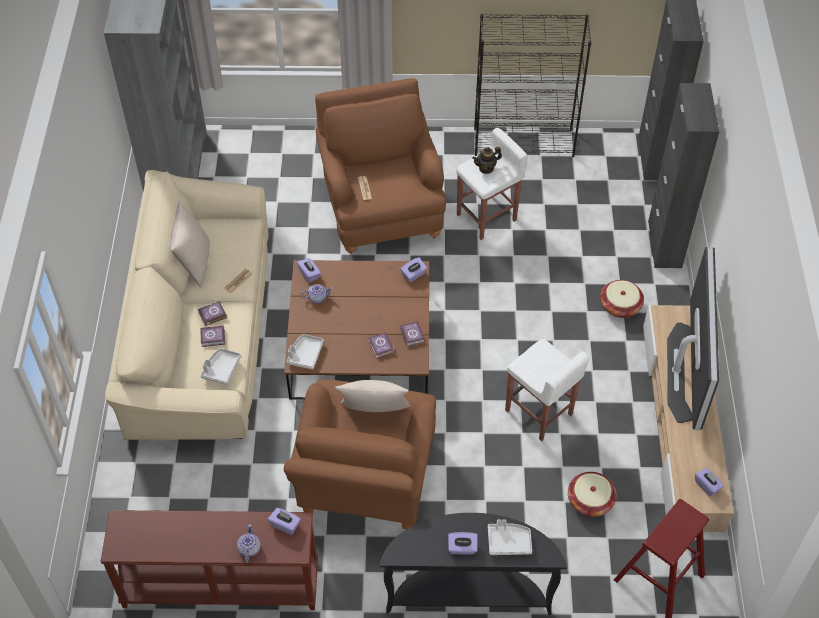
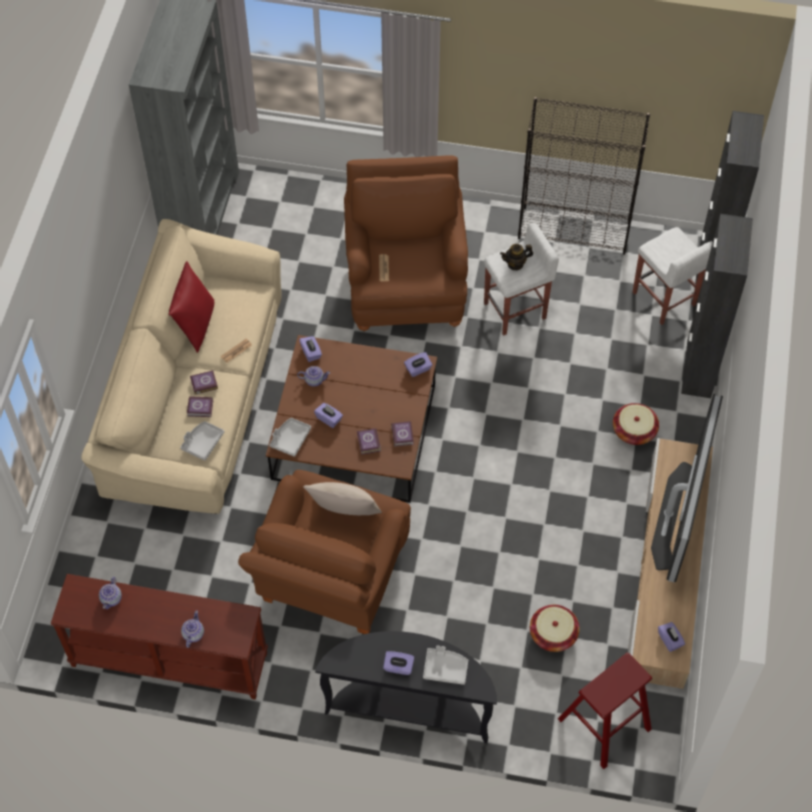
camera: 10 degrees right, 5 degrees up
beige pillow [170,201,210,288] -> red pillow [169,261,214,353]
purple tissue box [268,508,301,535] -> purple tissue box moved to [314,403,343,428]
white stool [505,339,589,441] -> white stool moved to [632,227,713,325]
none -> teapot [99,577,122,609]

